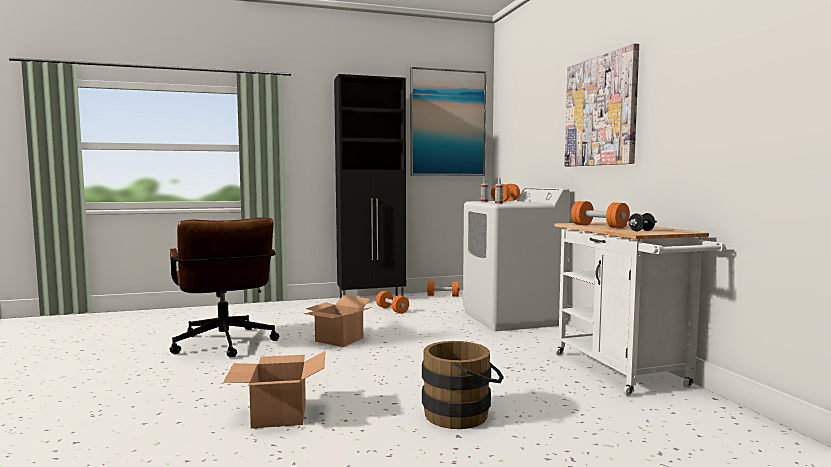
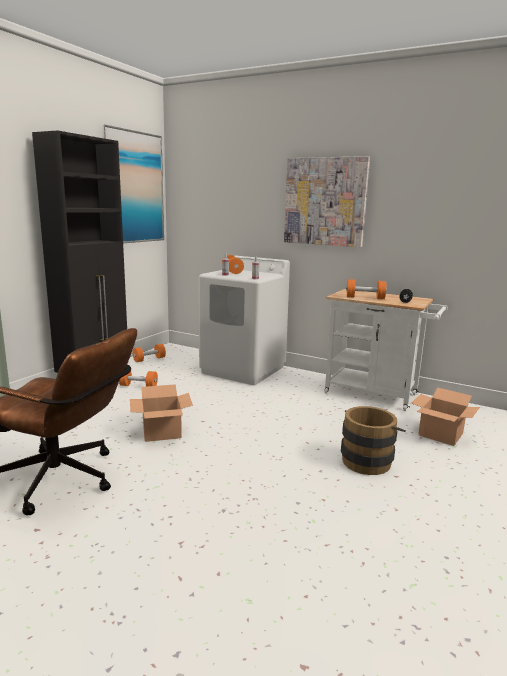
camera: 45 degrees left, 10 degrees up
cardboard box [223,351,325,428] -> cardboard box moved to [411,387,480,446]

